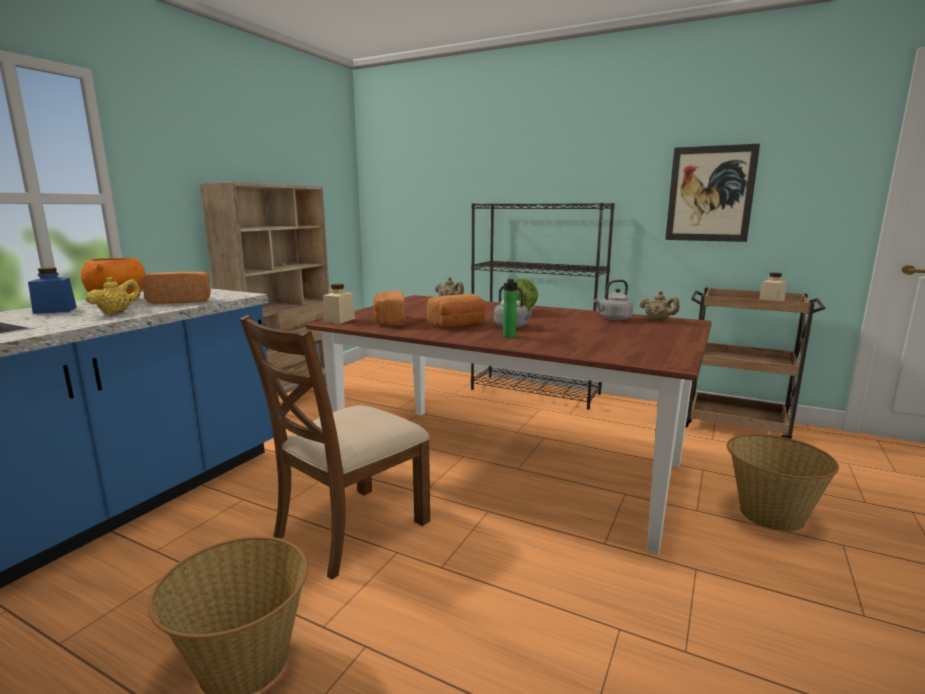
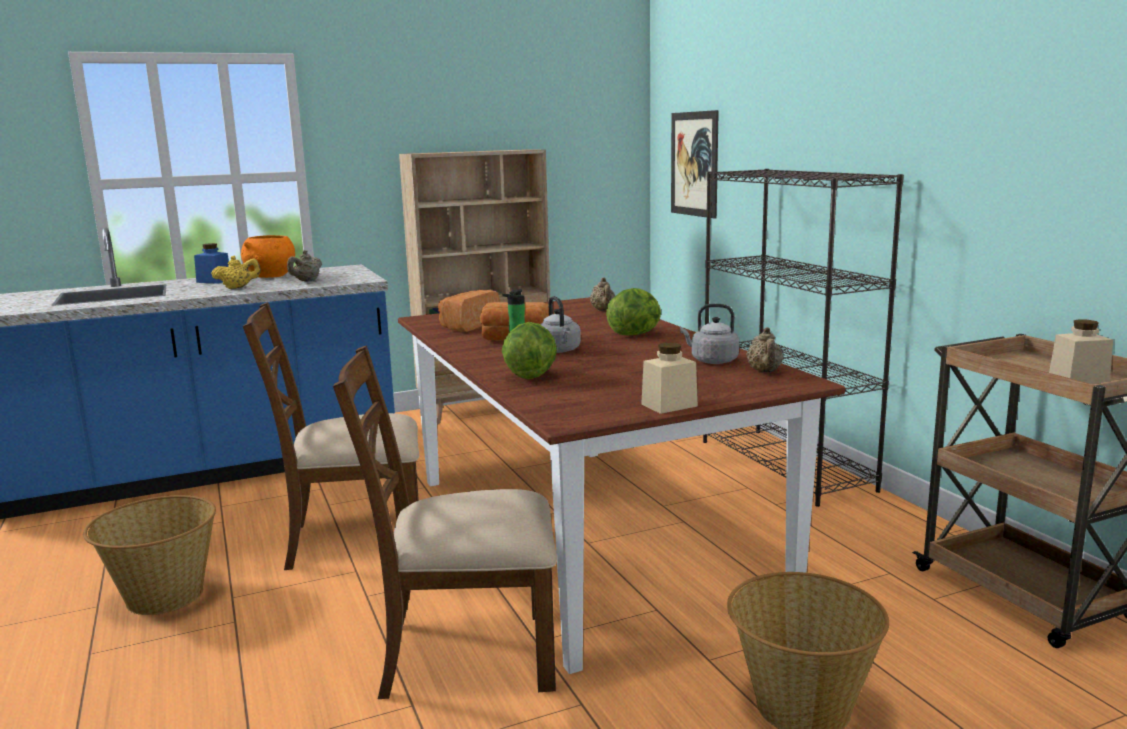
camera: 40 degrees right, 0 degrees up
bread [142,271,211,304] -> beige teapot [287,250,322,282]
beige jar [323,284,355,324] -> beige jar moved to [641,343,698,414]
picture [665,144,760,242] -> picture moved to [671,110,719,219]
none -> brown chair [333,345,557,699]
none -> lettuce [502,322,557,379]

